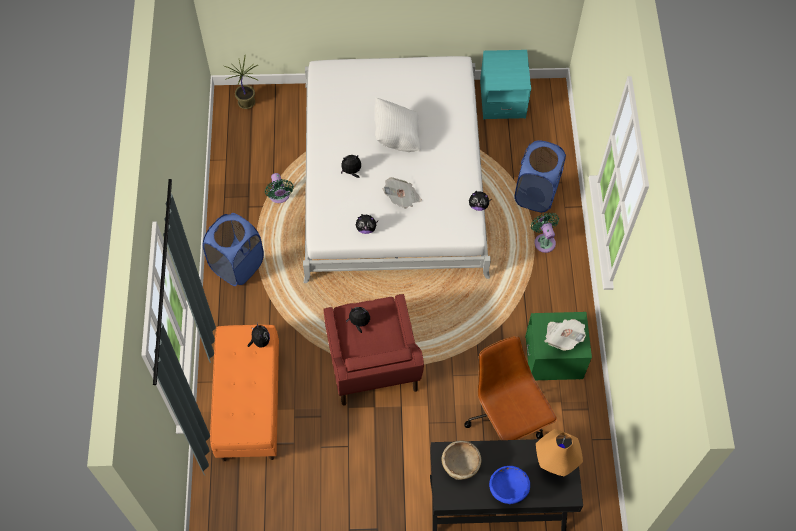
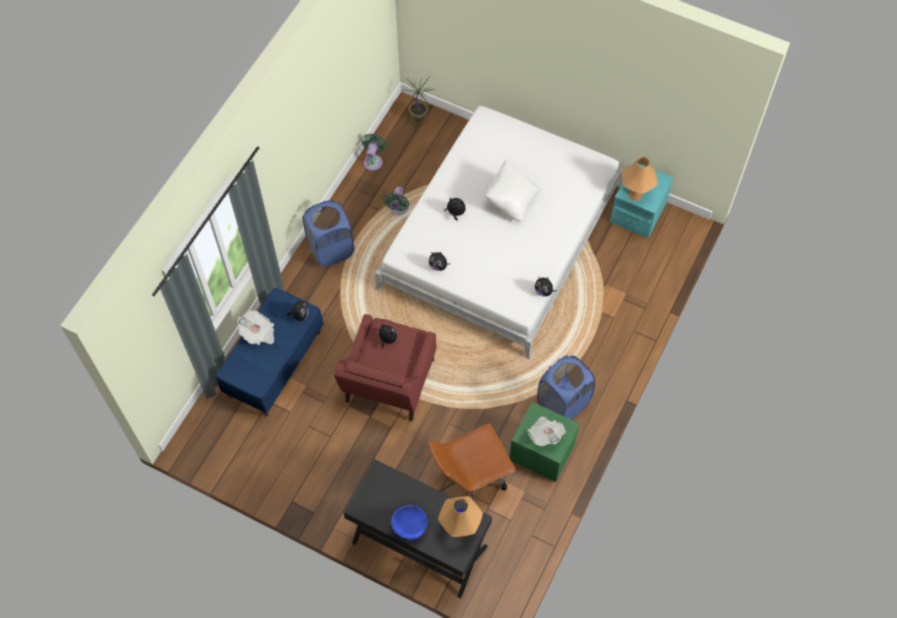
camera: 30 degrees right, 0 degrees up
orange bench [210,325,279,461] -> blue bench [216,288,323,417]
newspaper [383,177,422,209] -> newspaper moved to [237,310,274,345]
beige bowl [442,440,481,480] -> none
brown office chair [464,336,557,440] -> brown office chair turned 120 degrees counterclockwise [428,424,516,503]
blue laundry basket [514,140,566,213] -> blue laundry basket moved to [537,356,595,420]
green fan [531,213,559,253] -> green fan moved to [361,133,387,171]
none -> orange table lamp [622,157,657,201]

